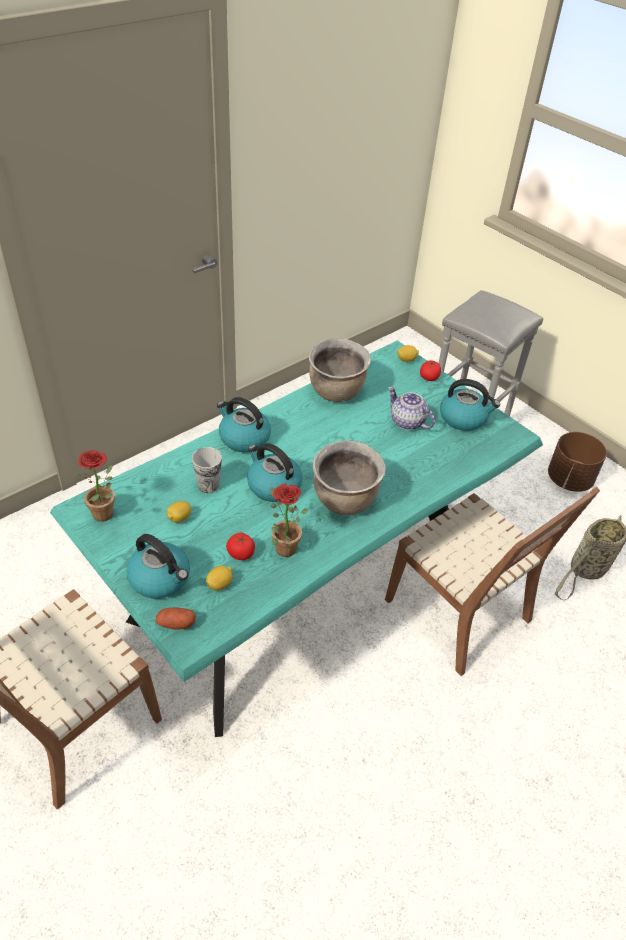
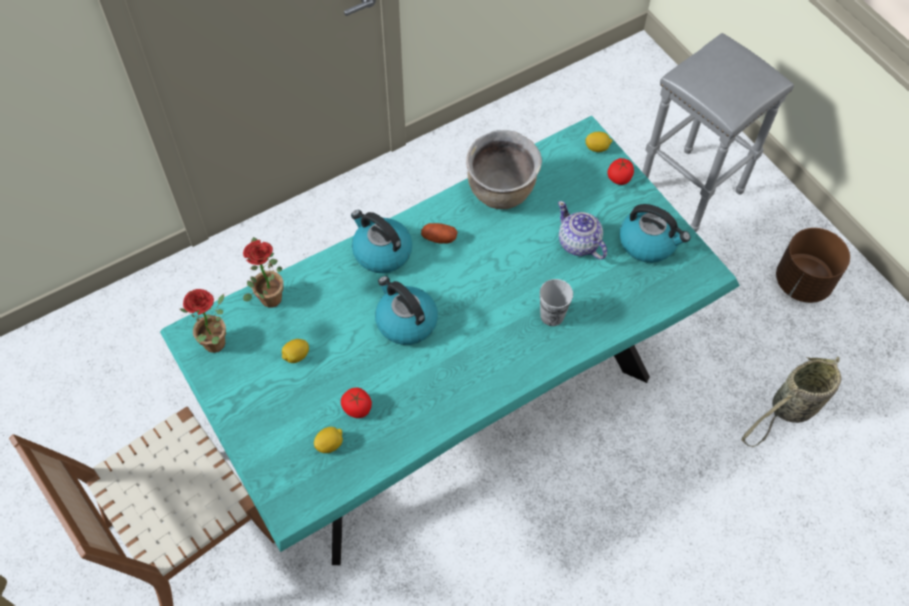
camera: 10 degrees right, 15 degrees up
kettle [126,534,190,599] -> none
potato [156,608,196,630] -> potato moved to [421,223,458,243]
cup [192,447,222,493] -> cup moved to [540,279,573,326]
potted plant [270,483,308,557] -> potted plant moved to [243,237,284,307]
brown cooking pot [313,440,386,515] -> none
chair [385,487,600,676] -> none

